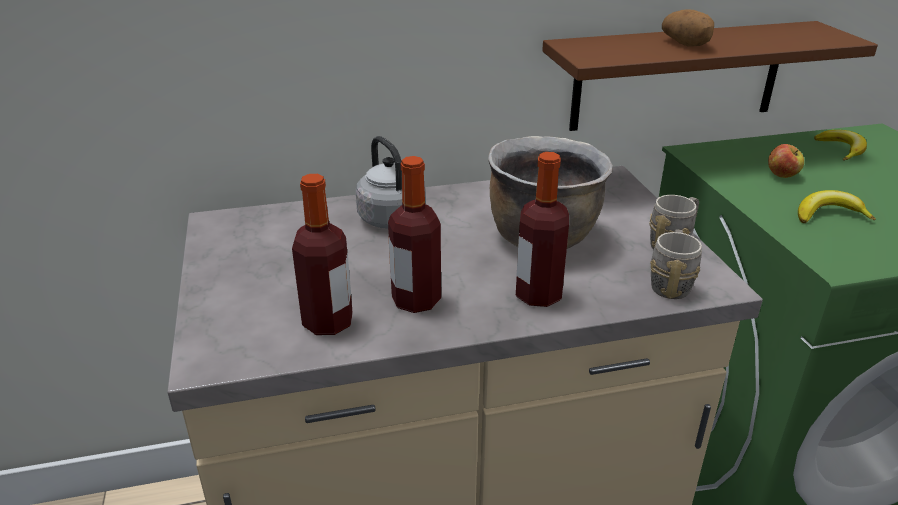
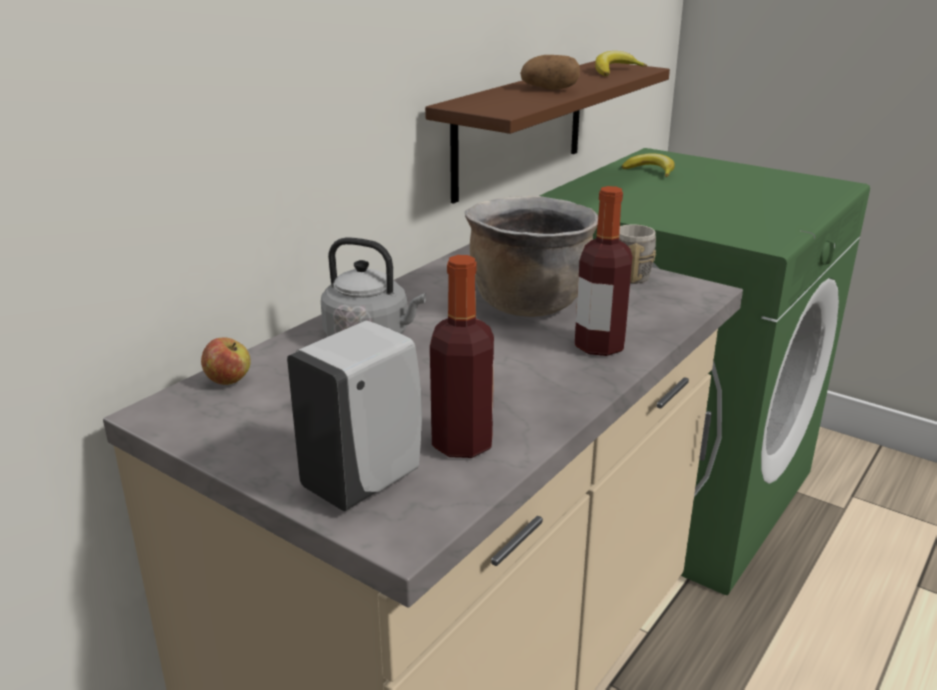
camera: 40 degrees left, 5 degrees down
bottle [388,156,441,313] -> none
grey mug [650,229,702,299] -> none
apple [768,144,804,178] -> apple moved to [201,337,251,385]
banana [798,190,876,224] -> banana moved to [595,51,647,76]
none -> white soap dispenser [287,320,422,511]

